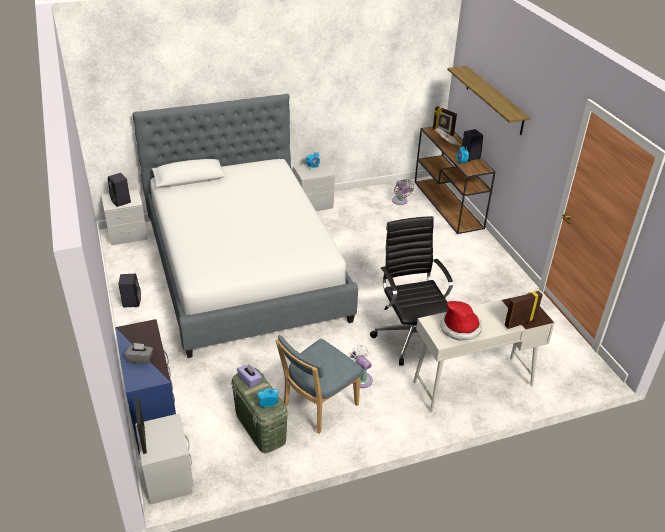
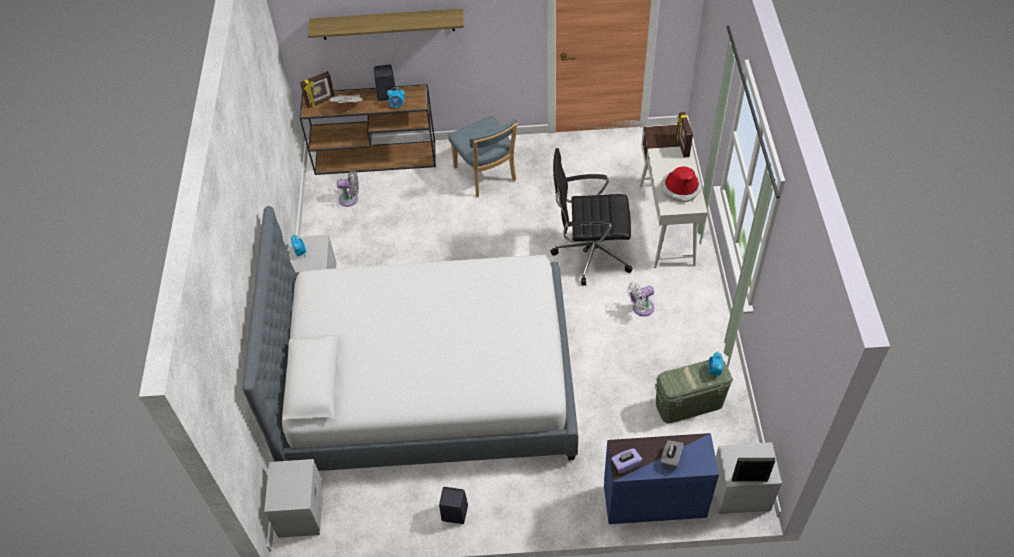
camera: 70 degrees left, 15 degrees up
black speaker [108,173,131,207] -> none
purple tissue box [237,364,262,388] -> purple tissue box moved to [611,448,642,474]
blue chair [275,335,363,434] -> blue chair moved to [448,116,518,197]

